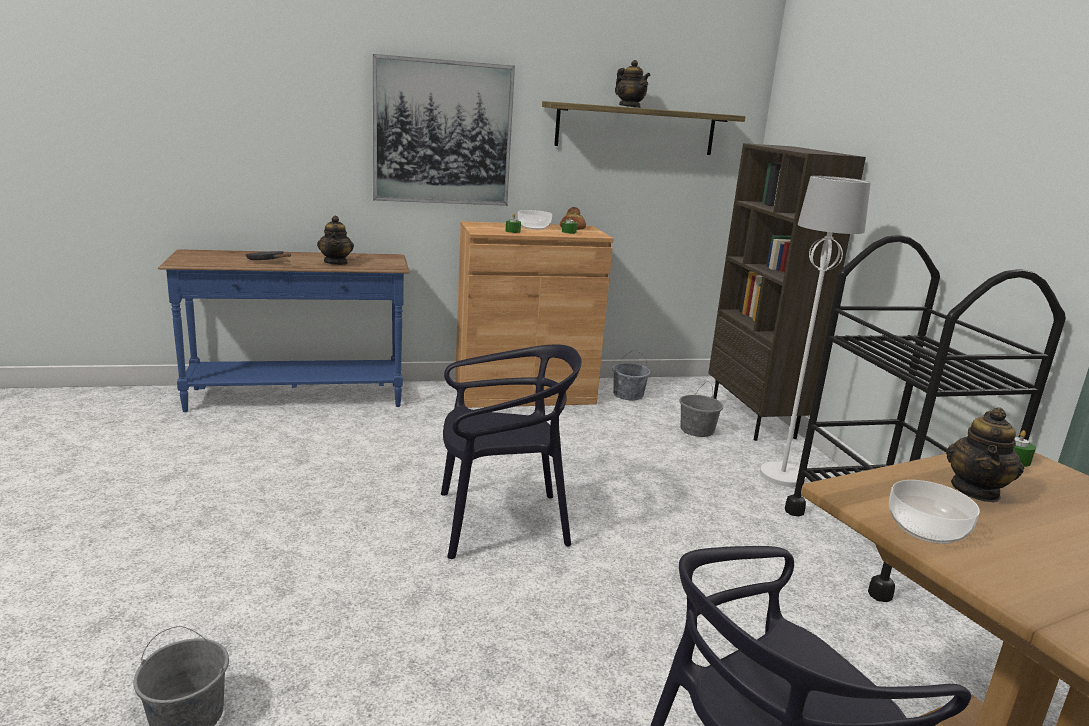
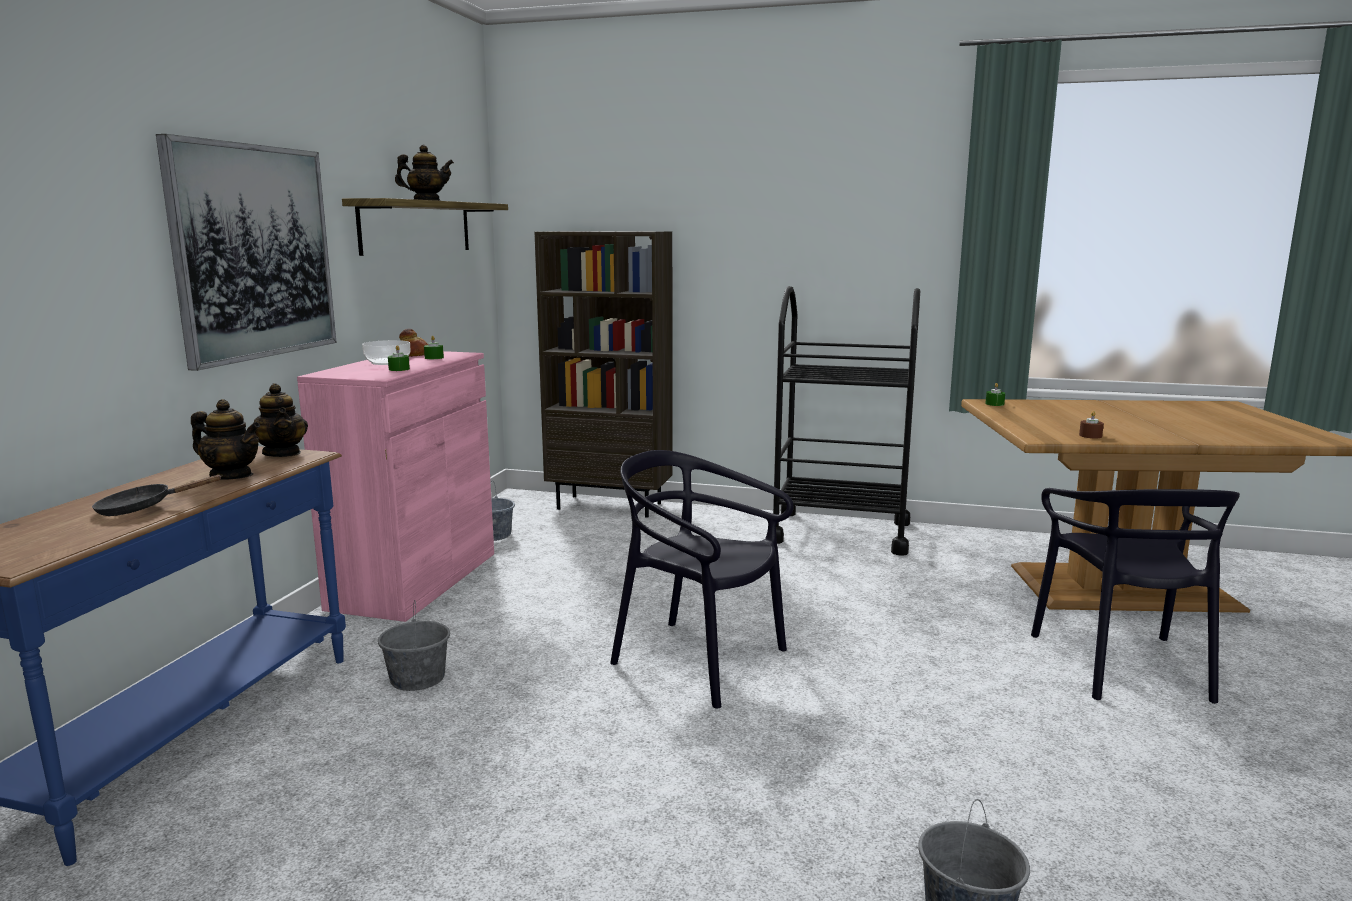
camera: 60 degrees left, 5 degrees down
black chair [441,344,582,559] -> black chair turned 75 degrees counterclockwise [610,450,793,709]
brown cabinet [455,221,613,408] -> pink cabinet [297,351,494,622]
grey bucket [679,382,723,437] -> grey bucket moved to [378,600,450,691]
white floor lamp [760,176,871,487] -> none
bowl [889,480,980,544] -> brown candle [1079,411,1104,438]
teapot [946,407,1024,502] -> teapot moved to [250,383,308,457]

